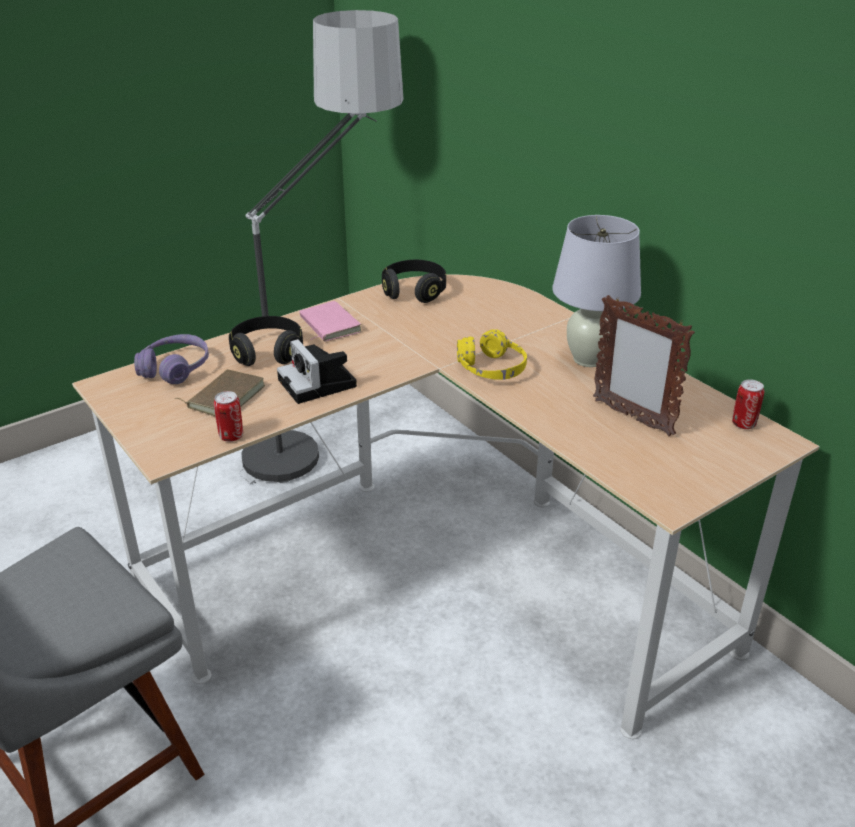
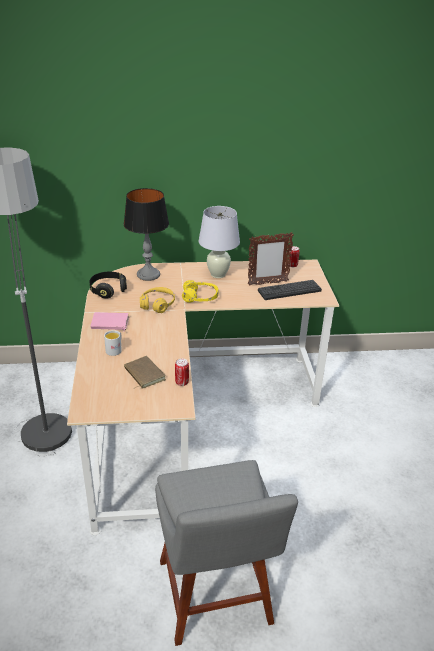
camera: 60 degrees left, 0 degrees up
purple headphones [134,334,209,384] -> none
black headphones [229,316,303,366] -> white mug [104,330,122,356]
camera [277,339,357,404] -> none
none -> table lamp [123,188,169,281]
none -> yellow headphones [140,287,175,313]
none -> keyboard [258,280,322,300]

